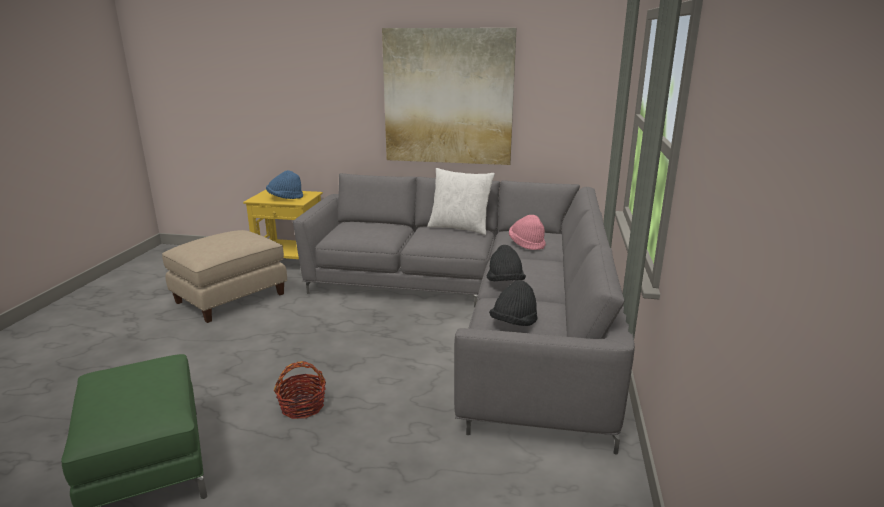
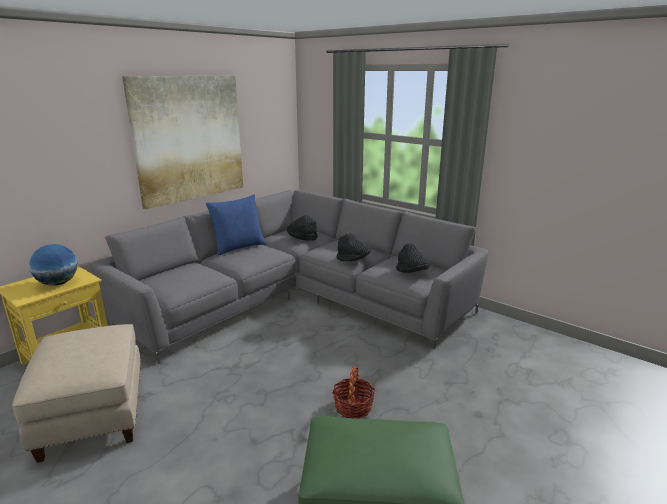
camera: 60 degrees left, 0 degrees up
blue hat [266,170,303,199] -> globe [29,244,78,286]
white pillow [427,168,495,235] -> blue pillow [206,194,266,256]
pink hat [509,215,546,250] -> black hat [287,215,318,241]

